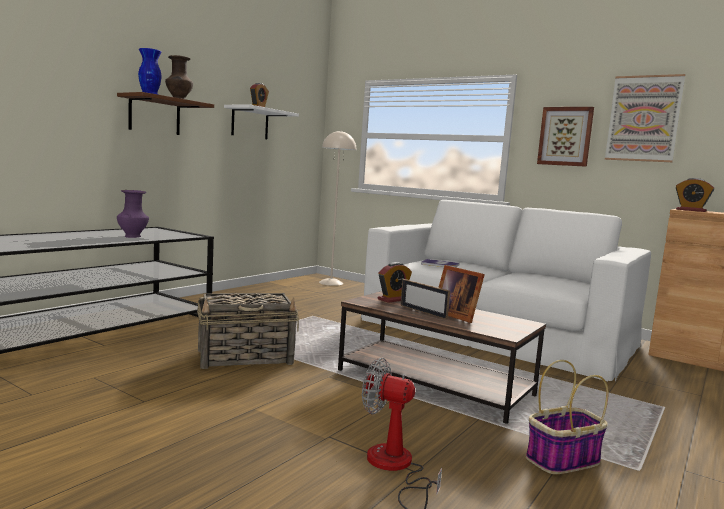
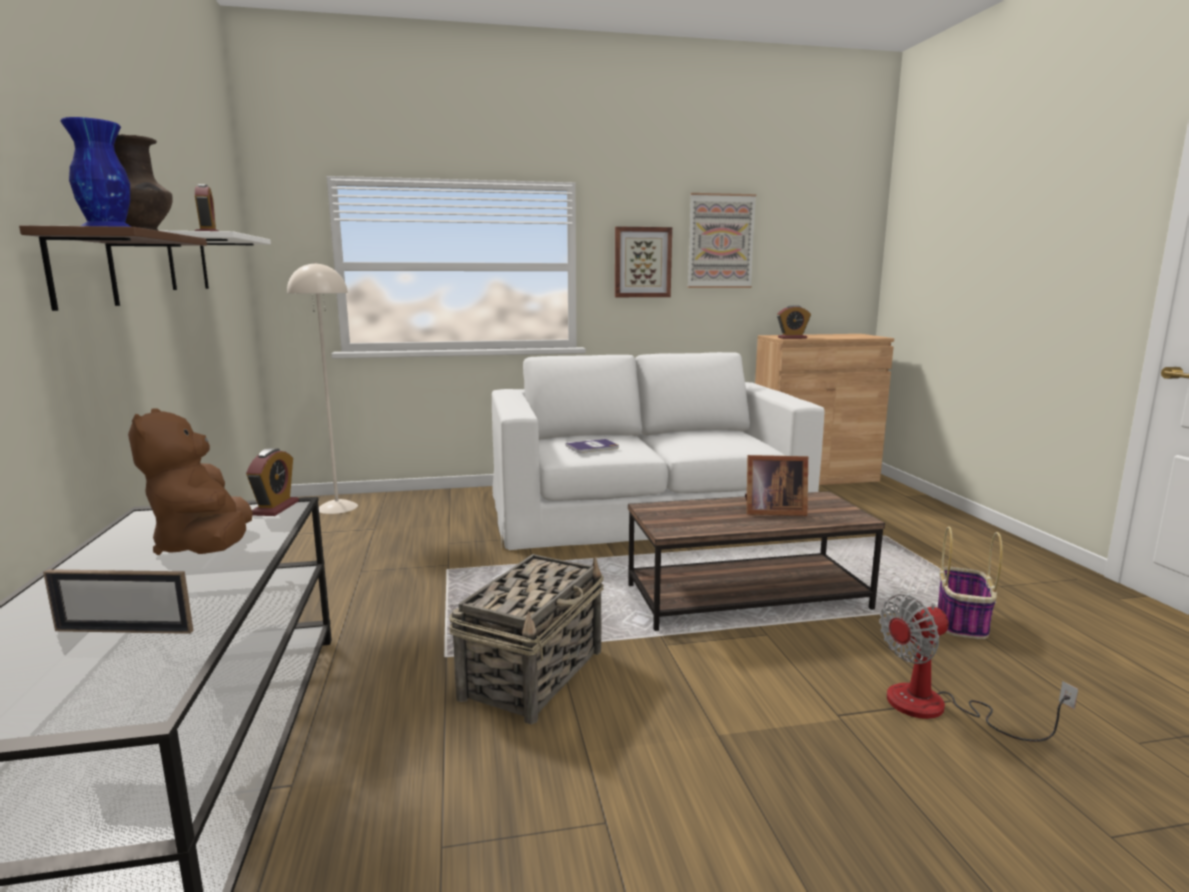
camera: 45 degrees left, 5 degrees up
purple vase [117,190,149,238] -> brown plush toy [128,409,253,555]
alarm clock [378,262,412,303] -> alarm clock moved to [246,448,299,516]
picture frame [400,279,450,320] -> picture frame moved to [43,569,194,634]

